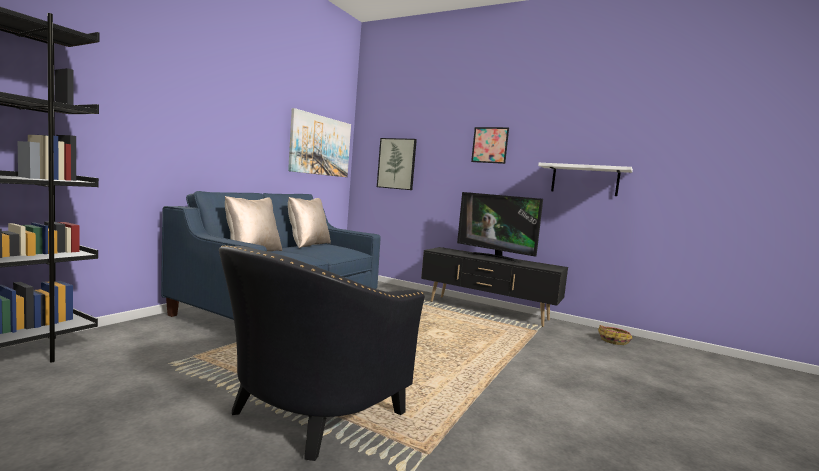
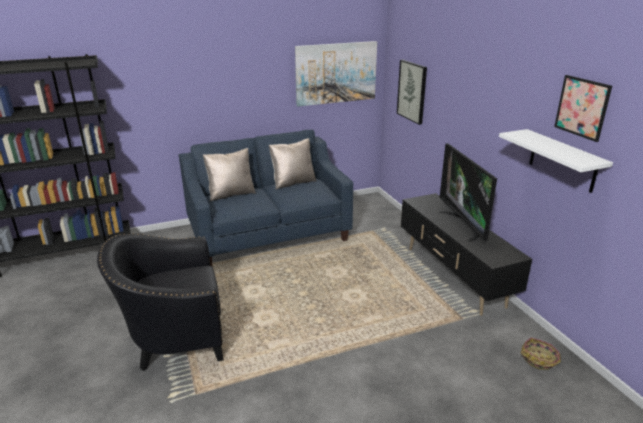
camera: 40 degrees right, 20 degrees up
picture [471,127,509,164] -> picture moved to [554,75,612,142]

